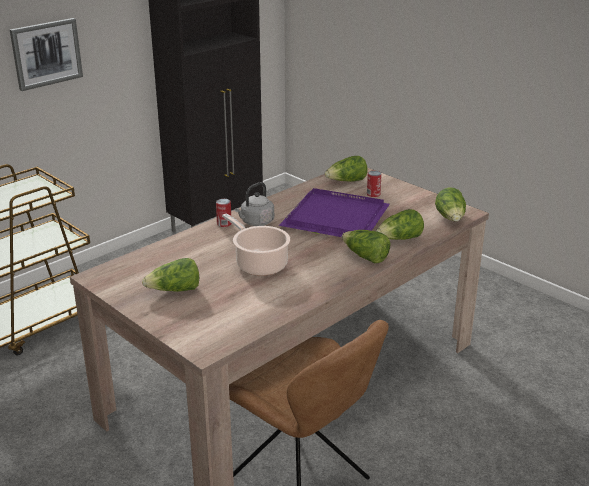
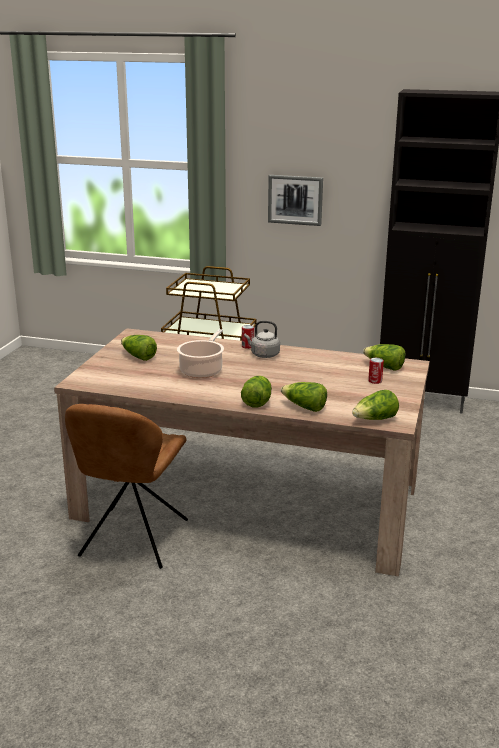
camera: 60 degrees right, 5 degrees down
purple tray [279,188,390,237] -> none

